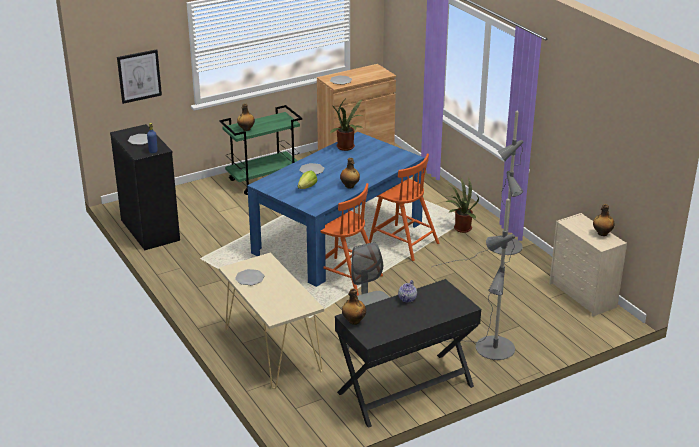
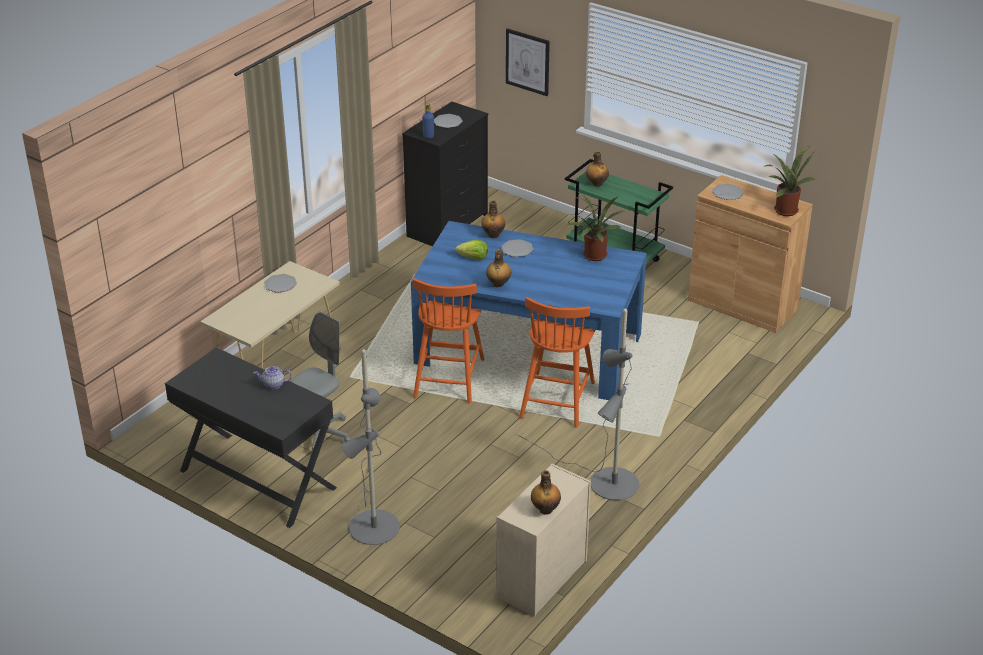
camera: 65 degrees right, 5 degrees up
bottle [342,288,366,325] -> bottle moved to [481,200,505,238]
potted plant [445,177,479,233] -> potted plant moved to [763,145,815,216]

